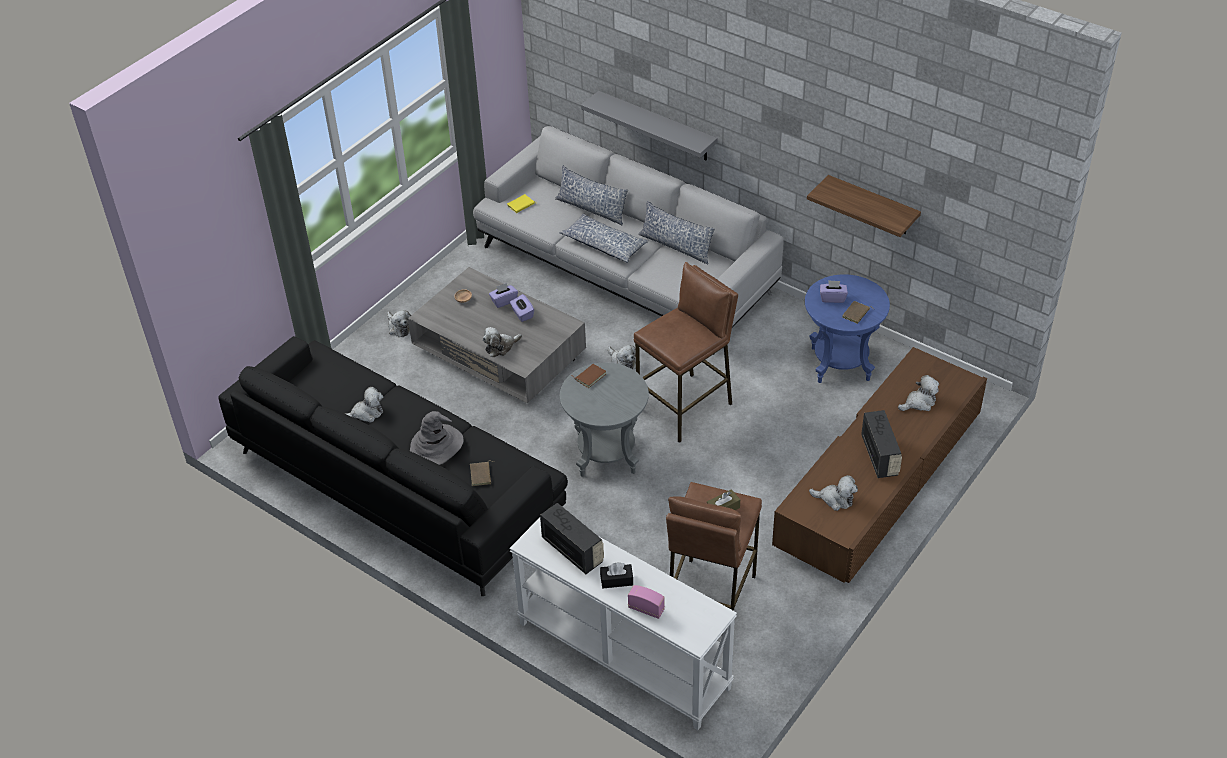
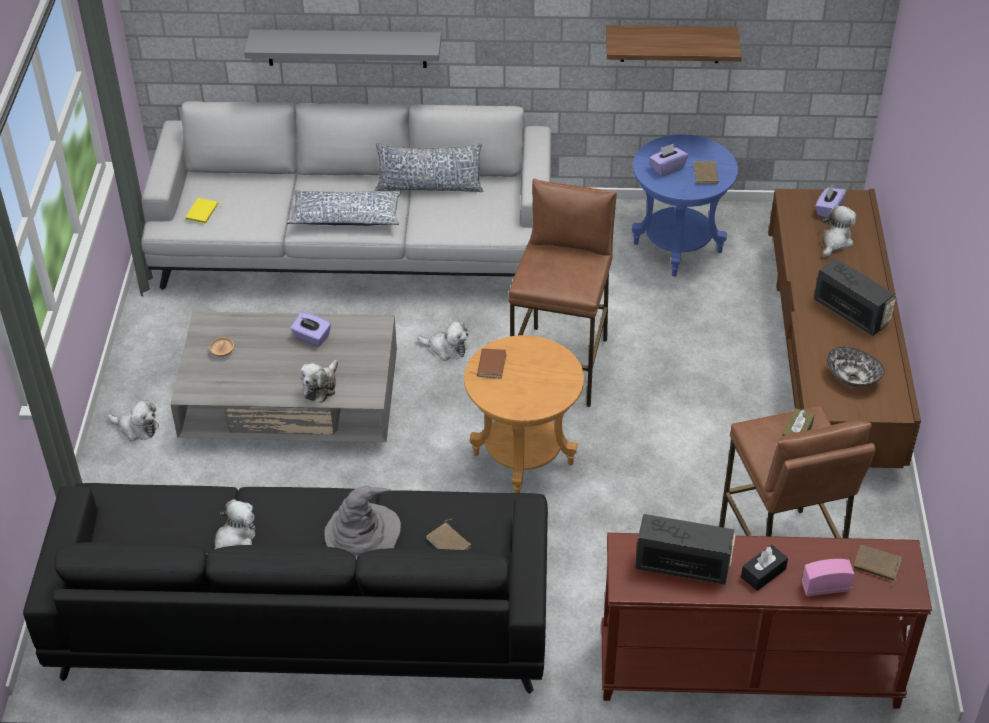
camera: 35 degrees left, 0 degrees up
purple tissue box [489,283,518,308] -> purple tissue box moved to [815,186,847,218]
white console table [509,509,737,730] -> brown console table [601,533,932,709]
pillow [555,166,628,225] -> none
grey side table [560,363,649,477] -> brown side table [464,335,584,493]
plush toy [809,475,858,511] -> bowl [827,346,884,387]
none -> brown book [854,545,901,586]

